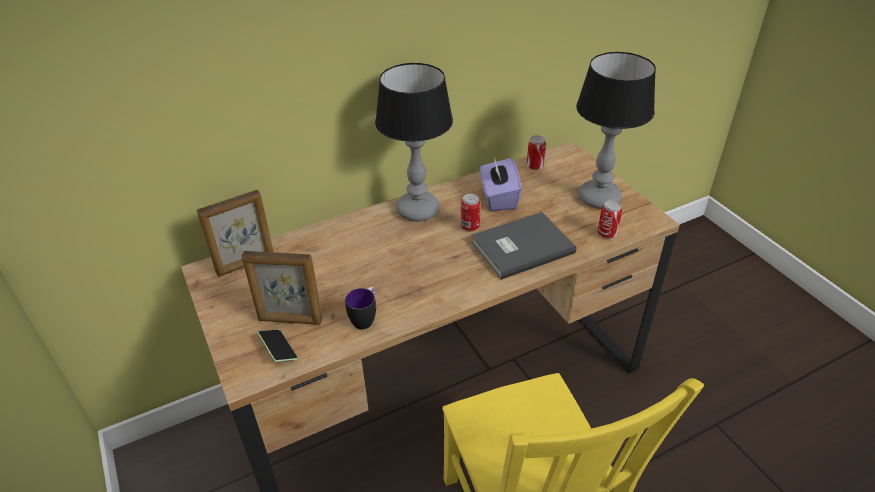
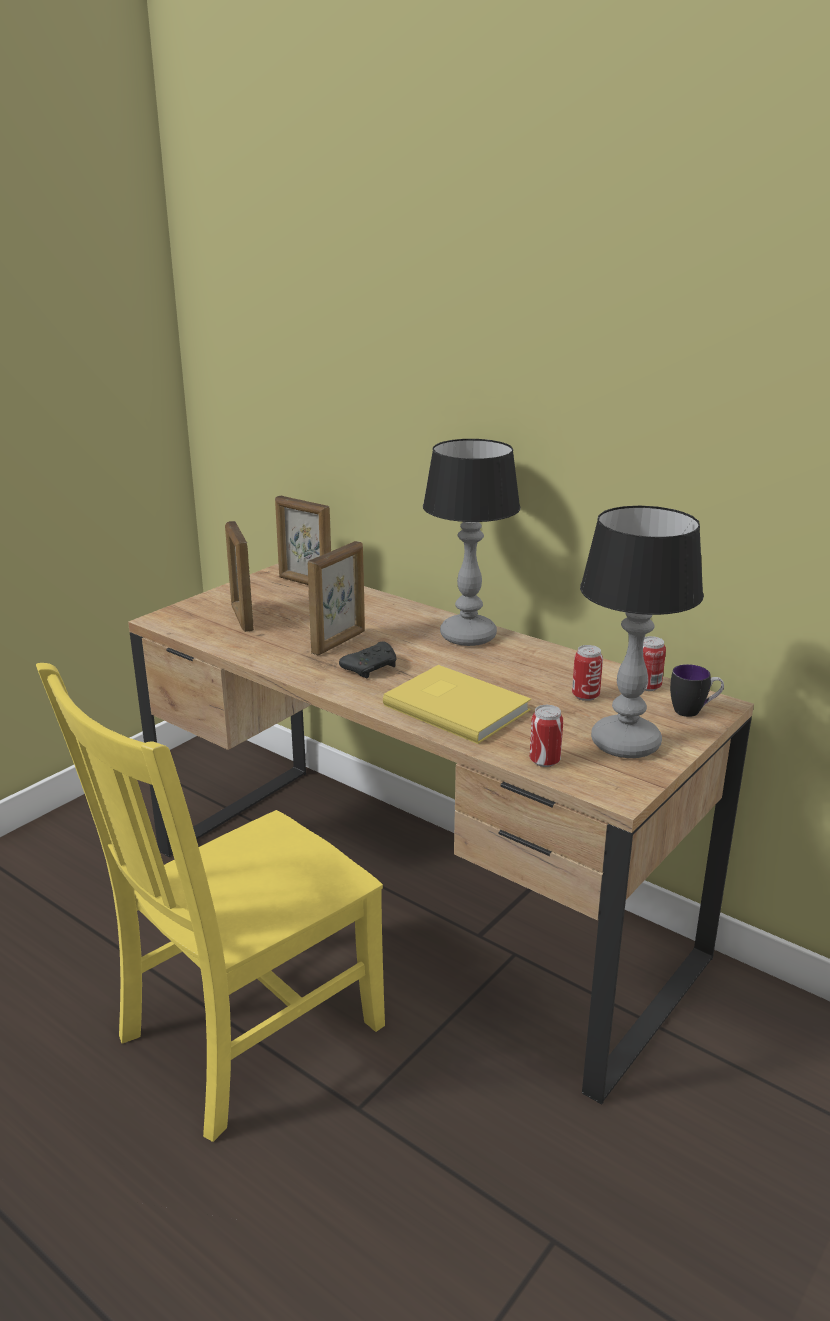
camera: 65 degrees right, 15 degrees down
phone [258,330,298,362] -> none
mug [345,287,376,330] -> mug moved to [670,664,724,717]
can [461,193,481,231] -> can moved to [572,645,603,701]
grey book [471,212,576,280] -> yellow book [383,665,531,744]
purple tissue box [480,157,522,211] -> none
none -> picture frame [307,541,365,655]
none -> black game controller [339,642,396,678]

